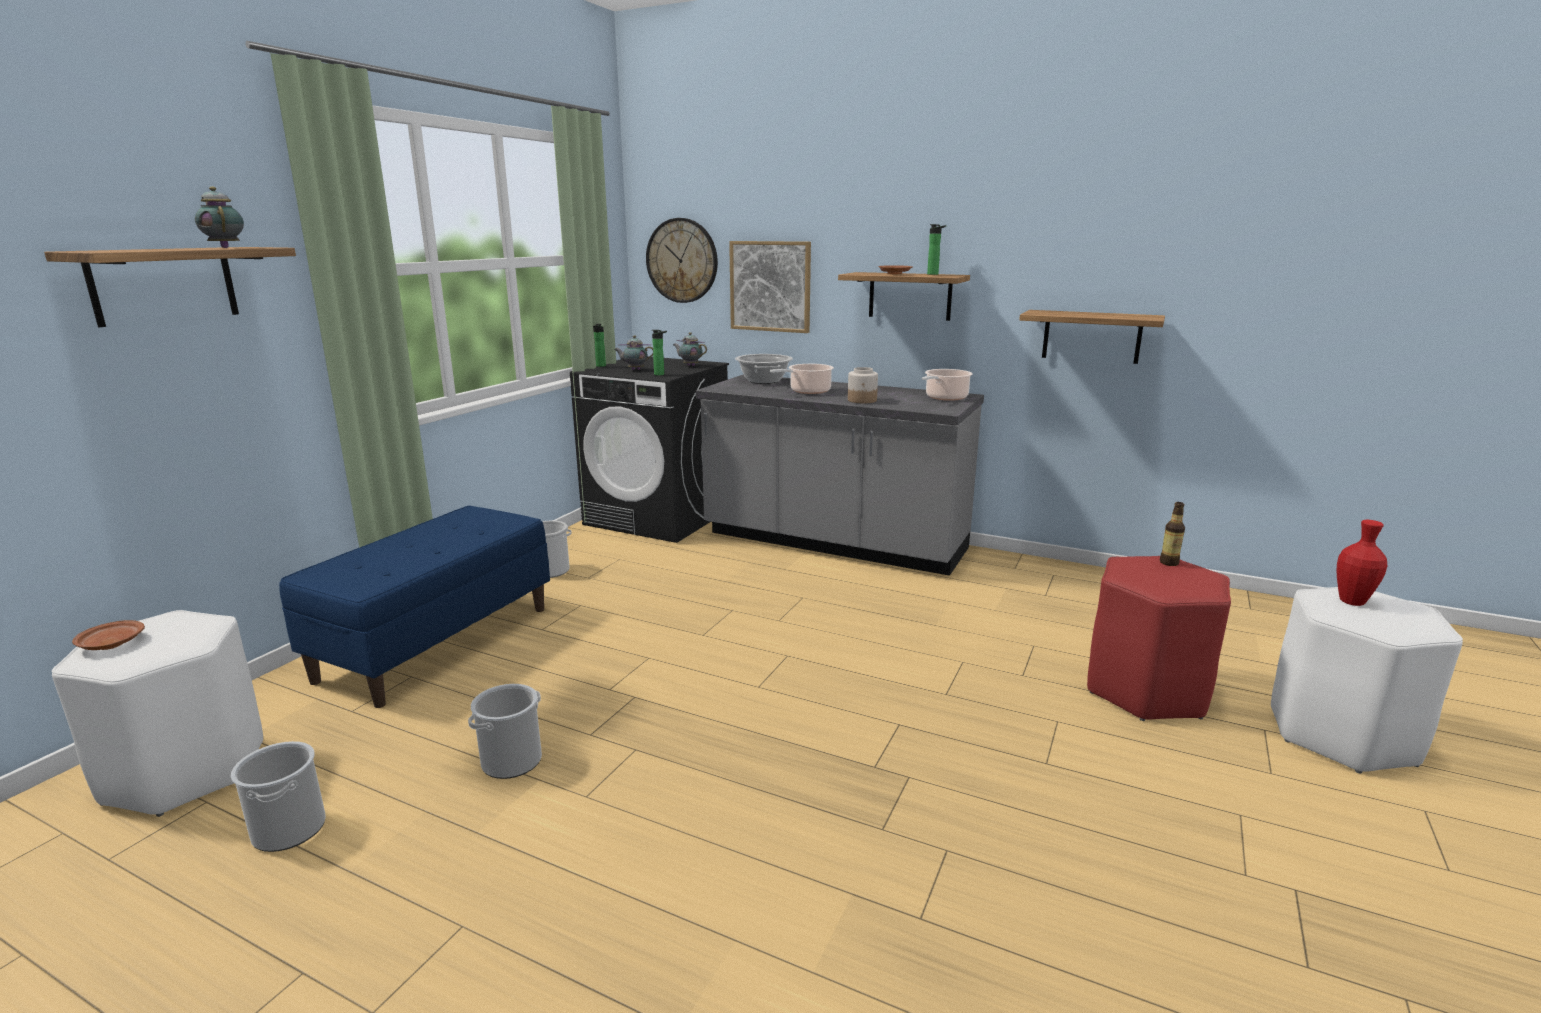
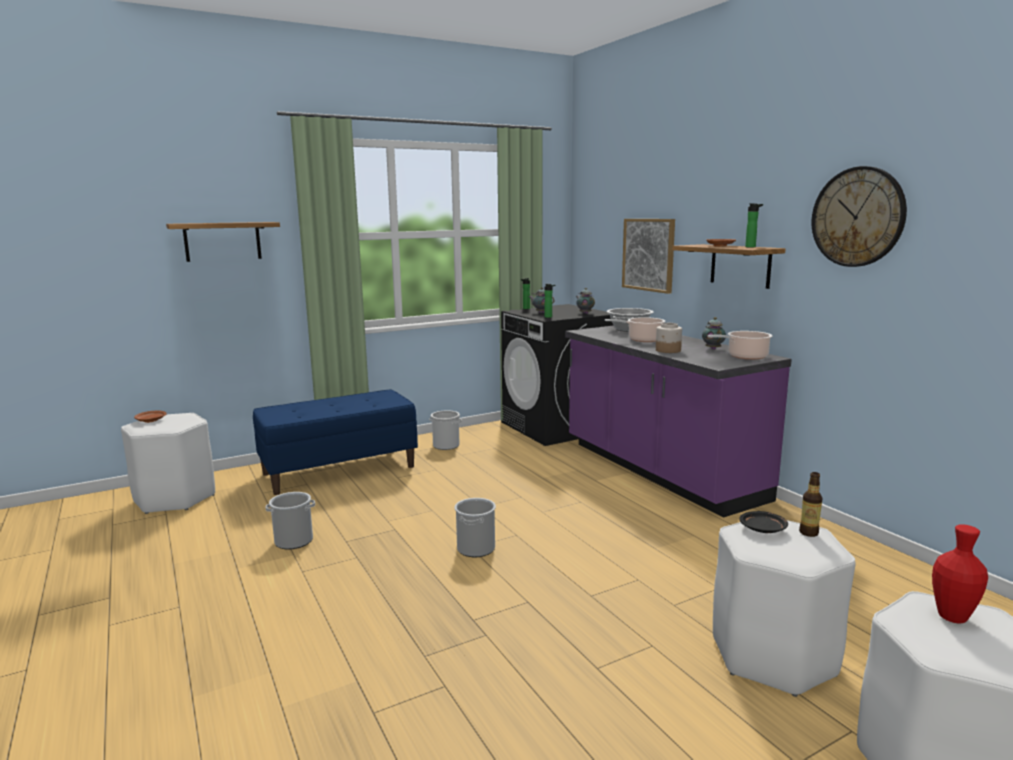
camera: 35 degrees right, 5 degrees down
teapot [195,187,244,248] -> teapot moved to [702,317,726,350]
bucket [231,741,326,852] -> bucket moved to [454,498,496,557]
wall clock [646,218,718,303] -> wall clock moved to [812,166,907,267]
grey counter [696,374,984,576] -> purple counter [565,325,792,517]
shelf [1019,310,1165,364] -> none
red stool [1087,556,1231,721] -> white stool [713,520,856,697]
none -> black plate [740,511,788,533]

